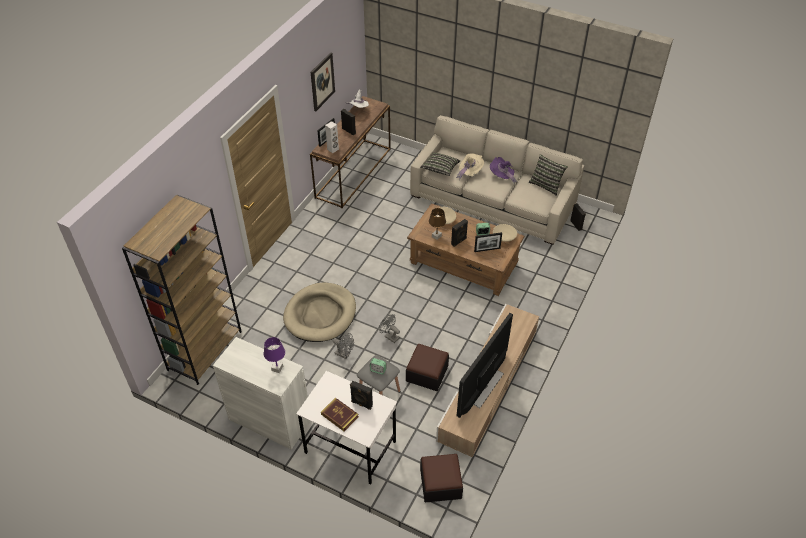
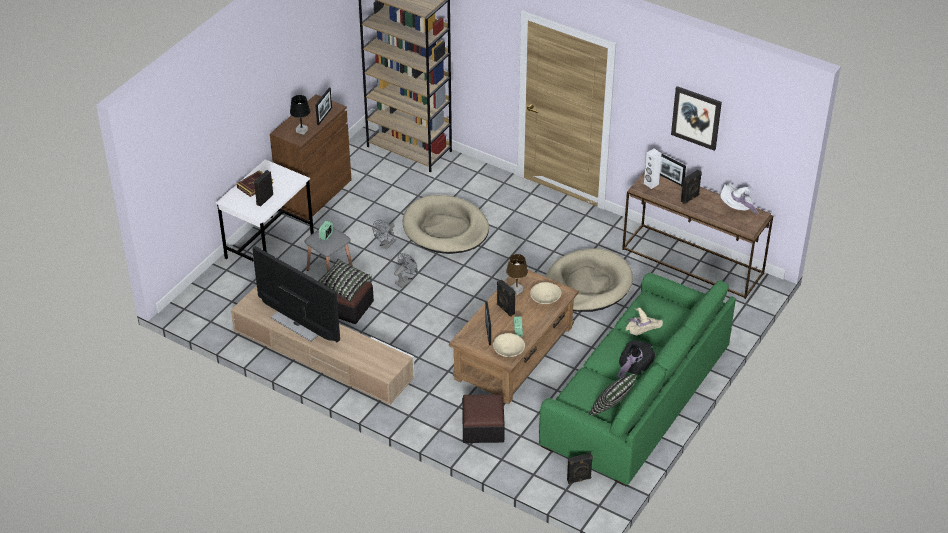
camera: 95 degrees right, 5 degrees down
white cabinet [213,337,311,450] -> brown cabinet [270,94,352,220]
purple table lamp [264,337,285,373] -> black table lamp [290,95,310,135]
beige sofa [410,115,585,245] -> green sofa [539,273,736,487]
pillow [420,152,460,176] -> pillow moved to [318,258,372,302]
ottoman [420,454,463,503] -> ottoman moved to [462,394,505,443]
purple hat [490,157,517,185] -> black hat [616,341,655,378]
none -> picture frame [315,87,332,125]
none -> beige dog bed [546,248,633,312]

